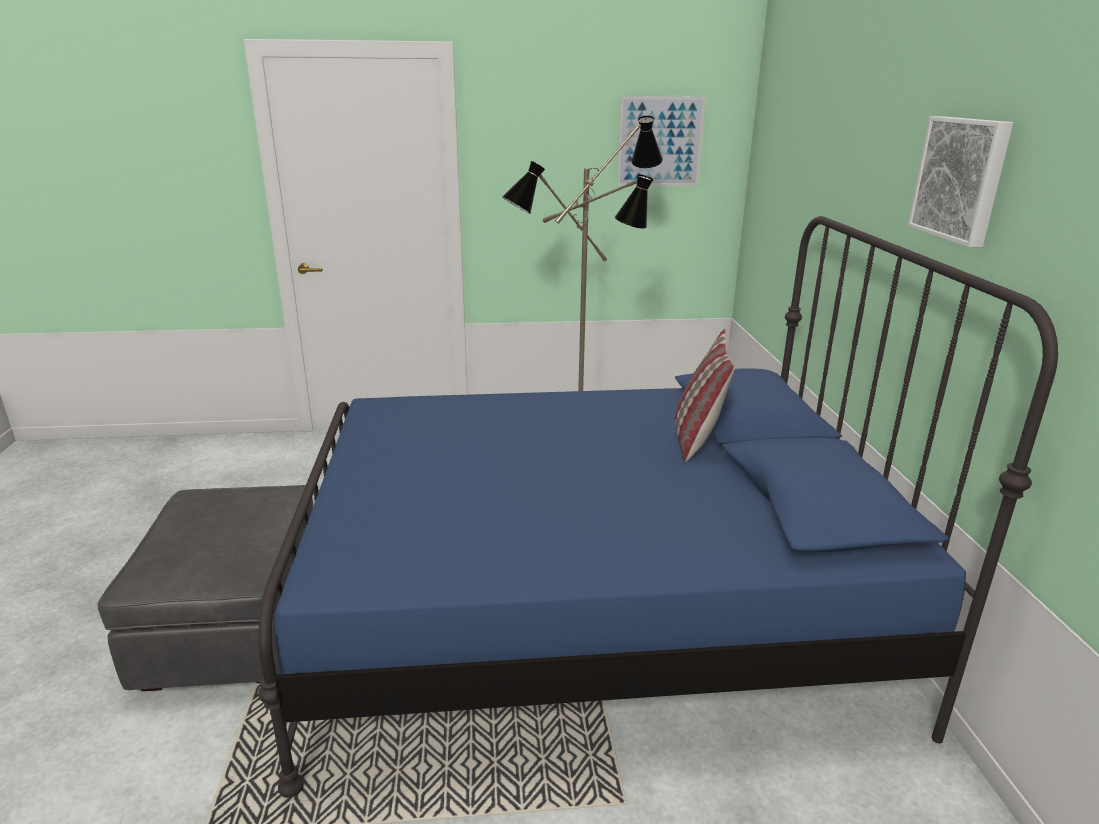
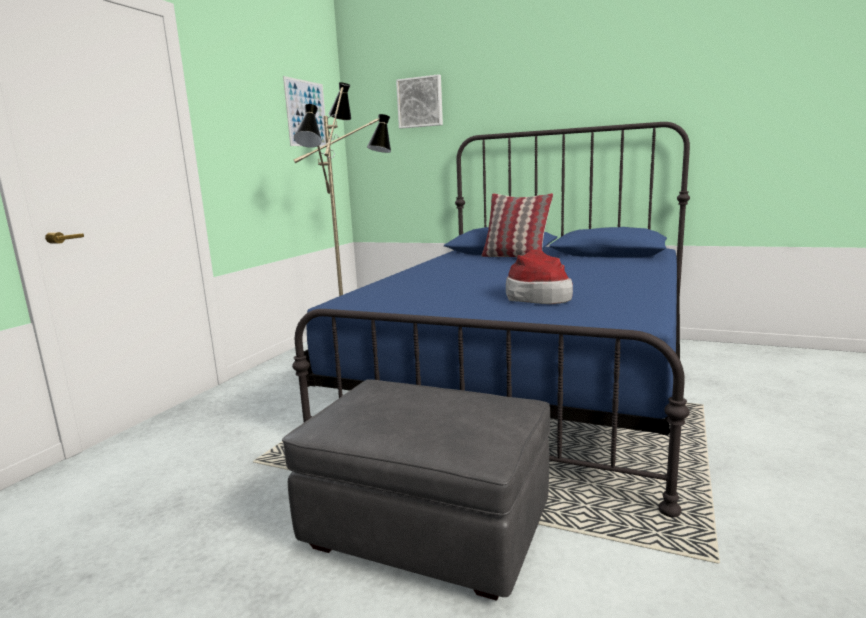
camera: 60 degrees left, 10 degrees down
picture [907,116,1013,247] -> picture moved to [396,74,443,129]
none -> hat [506,250,573,304]

